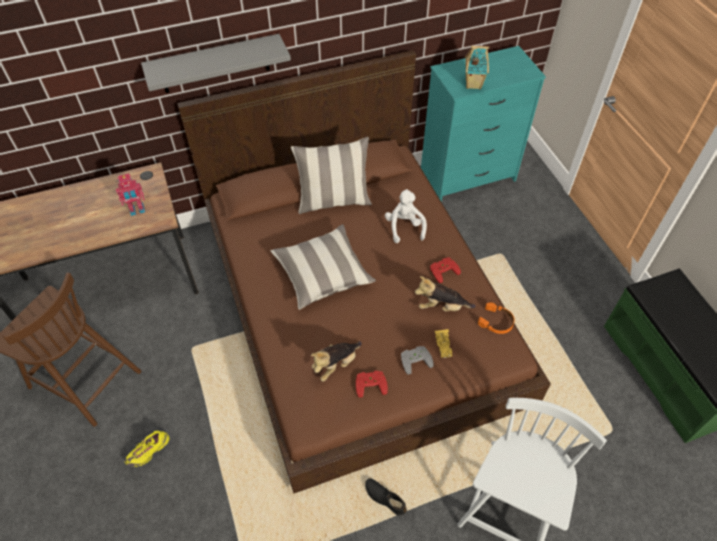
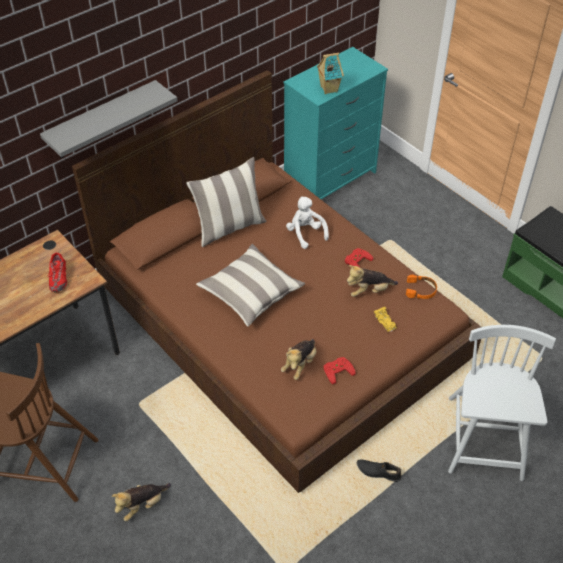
camera: 20 degrees left, 5 degrees down
toy robot [116,174,145,216] -> red shoe [48,253,67,292]
yellow shoe [124,431,169,467] -> plush toy [112,483,171,521]
grey game controller [401,346,434,374] -> none

